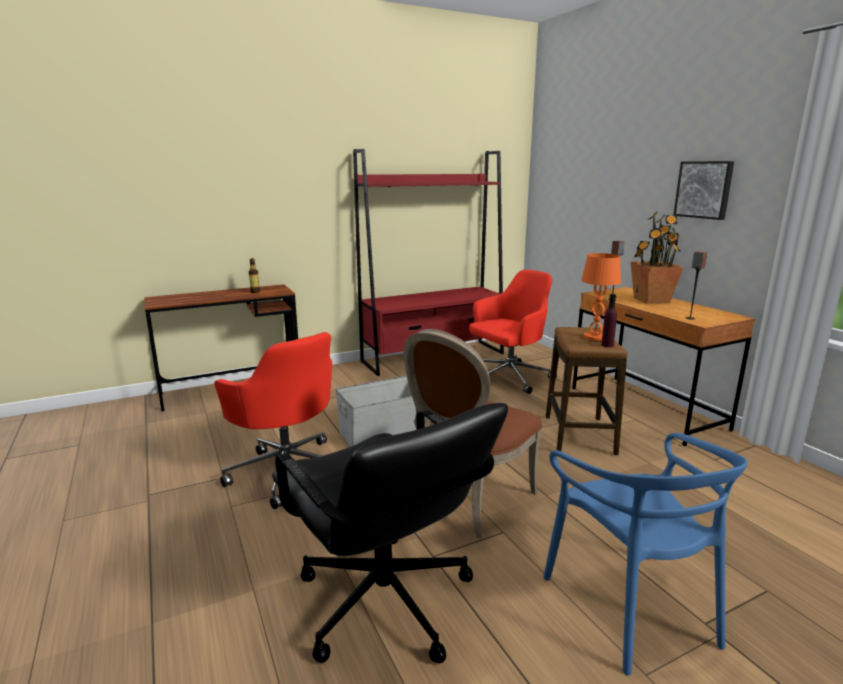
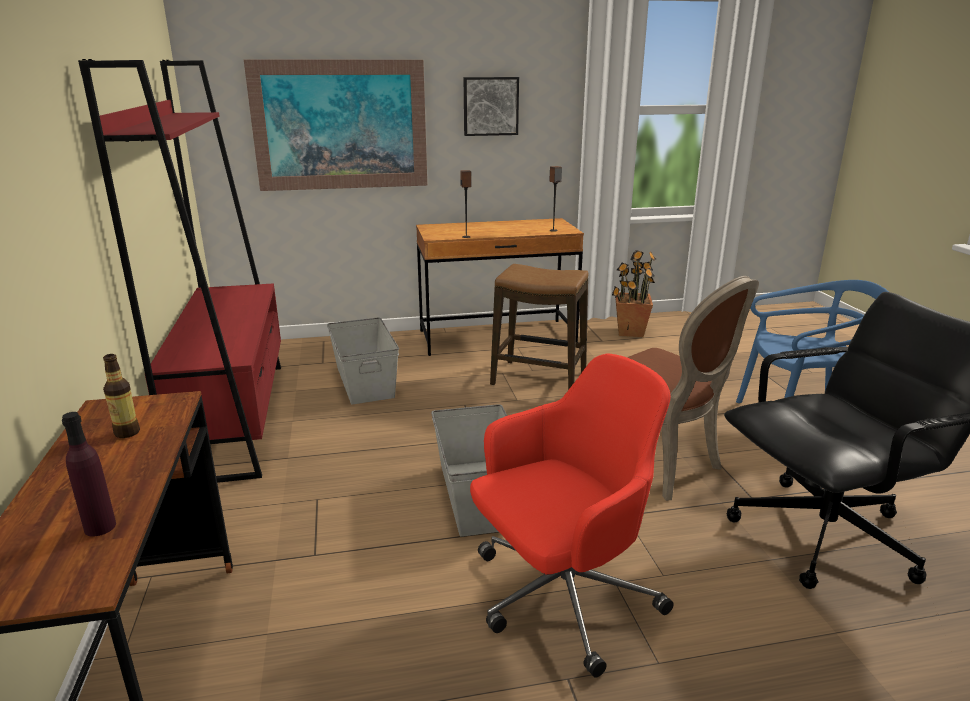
camera: 75 degrees left, 5 degrees up
red office chair [469,270,557,394] -> grey storage box [327,317,399,405]
orange table lamp [581,253,621,341] -> none
purple bottle [601,294,617,347] -> purple bottle moved to [62,412,116,537]
potted plant [631,212,684,304] -> potted plant moved to [612,250,656,337]
none -> picture [244,60,427,191]

